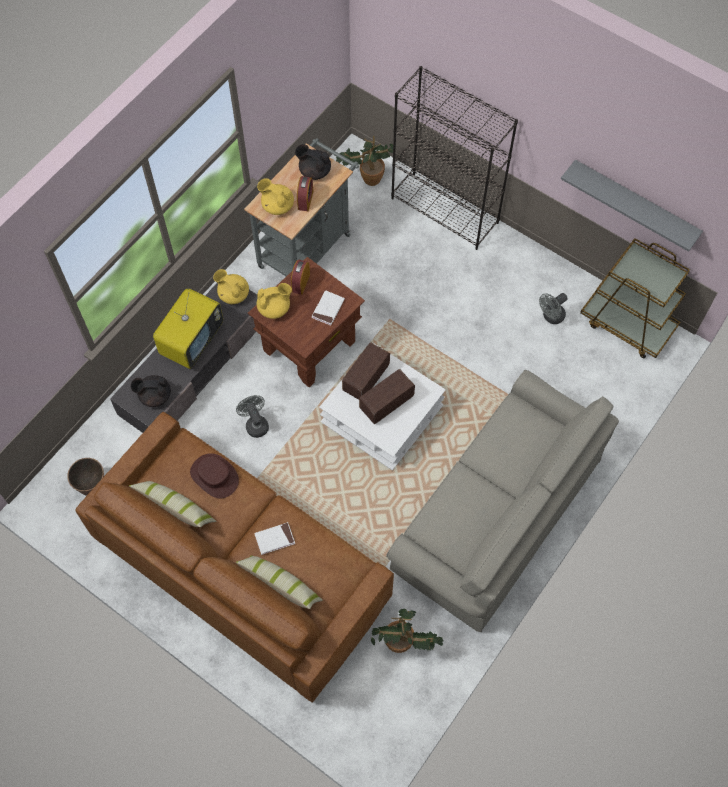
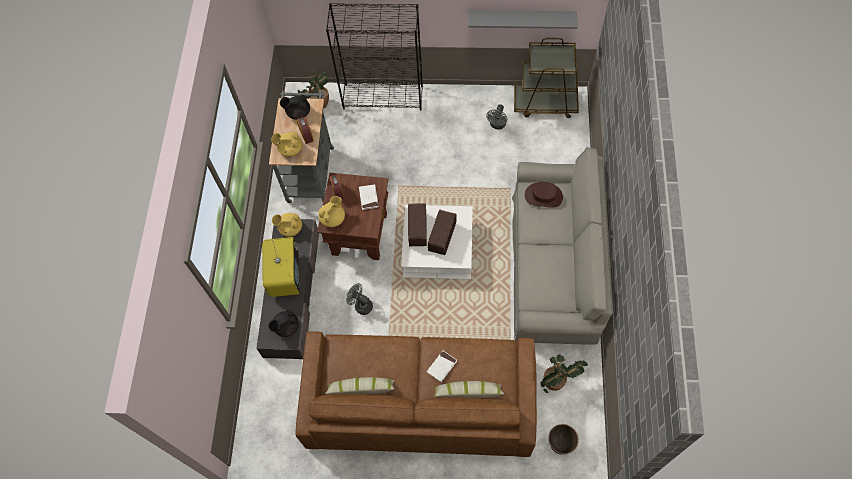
camera: 30 degrees left, 0 degrees up
planter [67,458,104,496] -> planter moved to [548,424,579,455]
brown hat [190,453,239,498] -> brown hat moved to [525,182,563,208]

